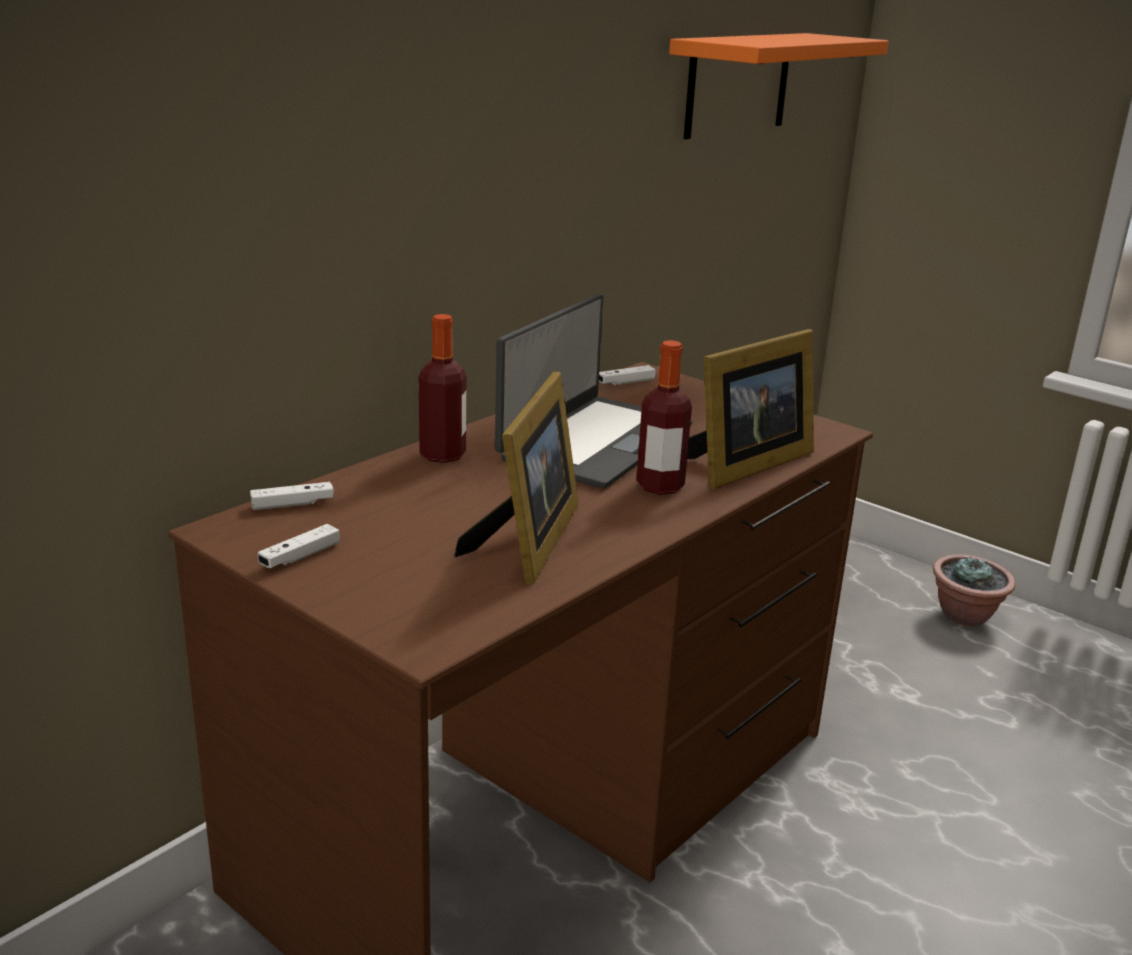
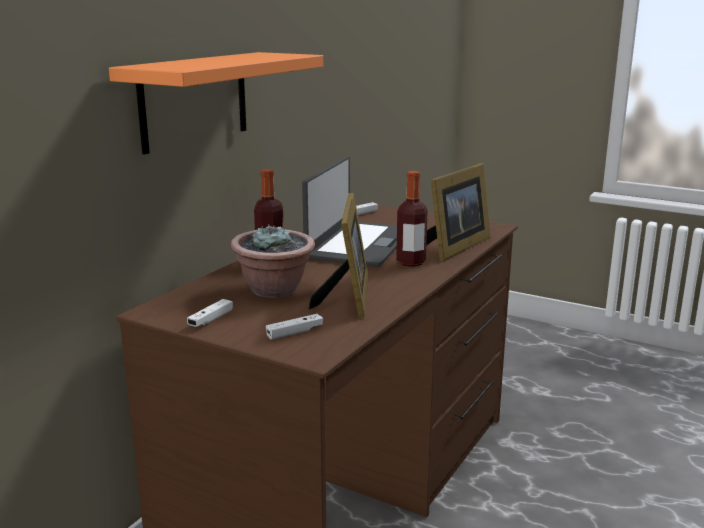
camera: 10 degrees left, 5 degrees down
white game controller [250,482,334,510] -> white game controller moved to [266,314,323,340]
orange shelf [669,33,889,139] -> orange shelf moved to [109,52,323,155]
potted plant [933,554,1015,626] -> potted plant moved to [231,224,315,298]

